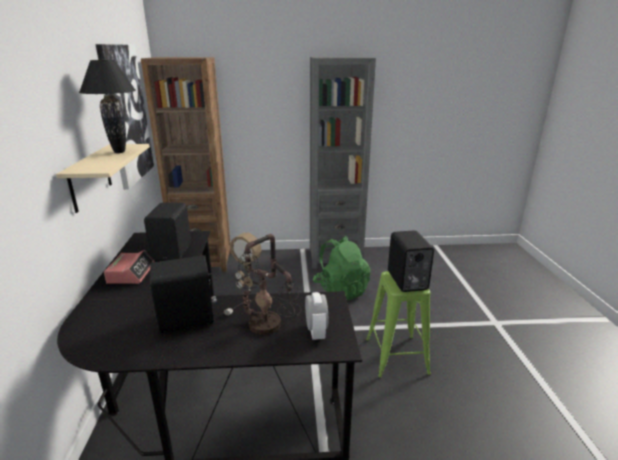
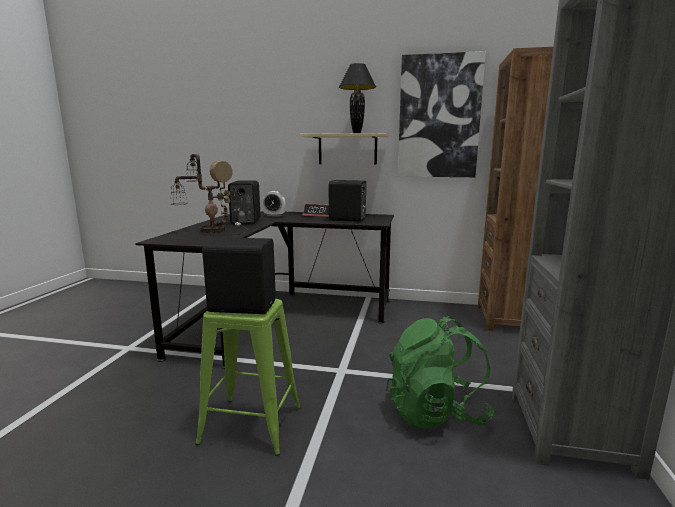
camera: 105 degrees right, 10 degrees down
alarm clock [305,292,329,340] -> alarm clock moved to [262,191,285,217]

